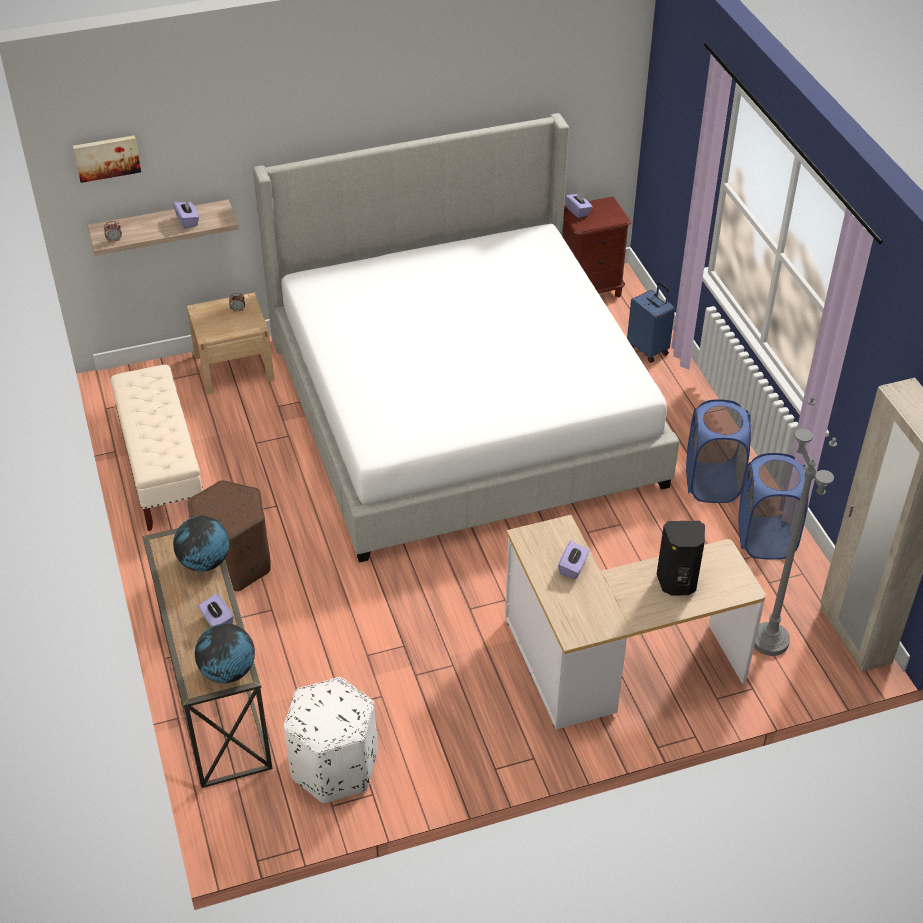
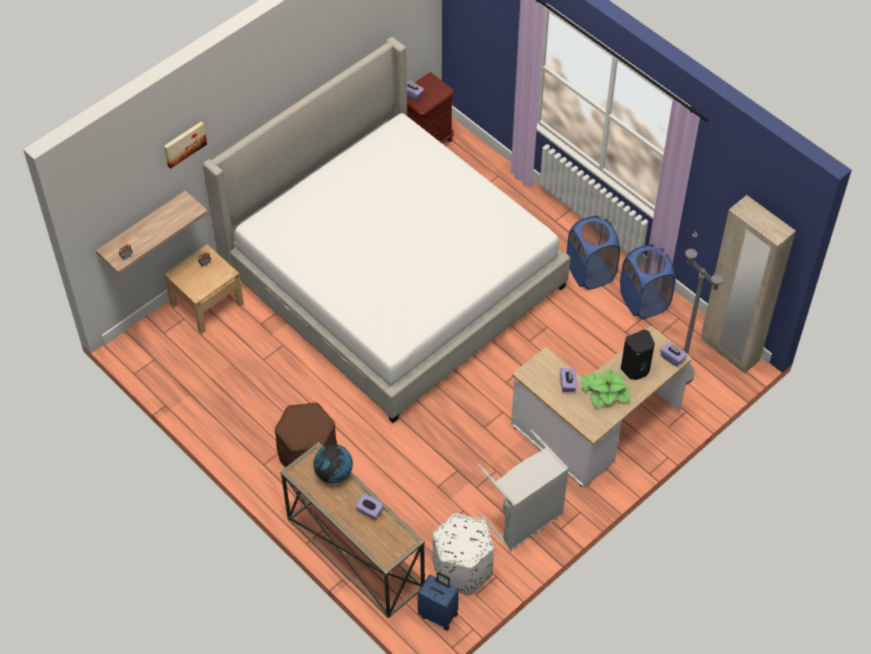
camera: 25 degrees left, 10 degrees up
picture [73,135,141,183] -> picture moved to [164,122,207,169]
beige bench [110,365,203,531] -> none
purple tissue box [173,199,199,229] -> purple tissue box moved to [660,343,687,367]
globe [195,623,255,683] -> none
blue suitcase [627,281,675,363] -> blue suitcase moved to [418,572,459,630]
none -> grey laundry basket [476,430,569,551]
none -> potted plant [582,370,631,409]

